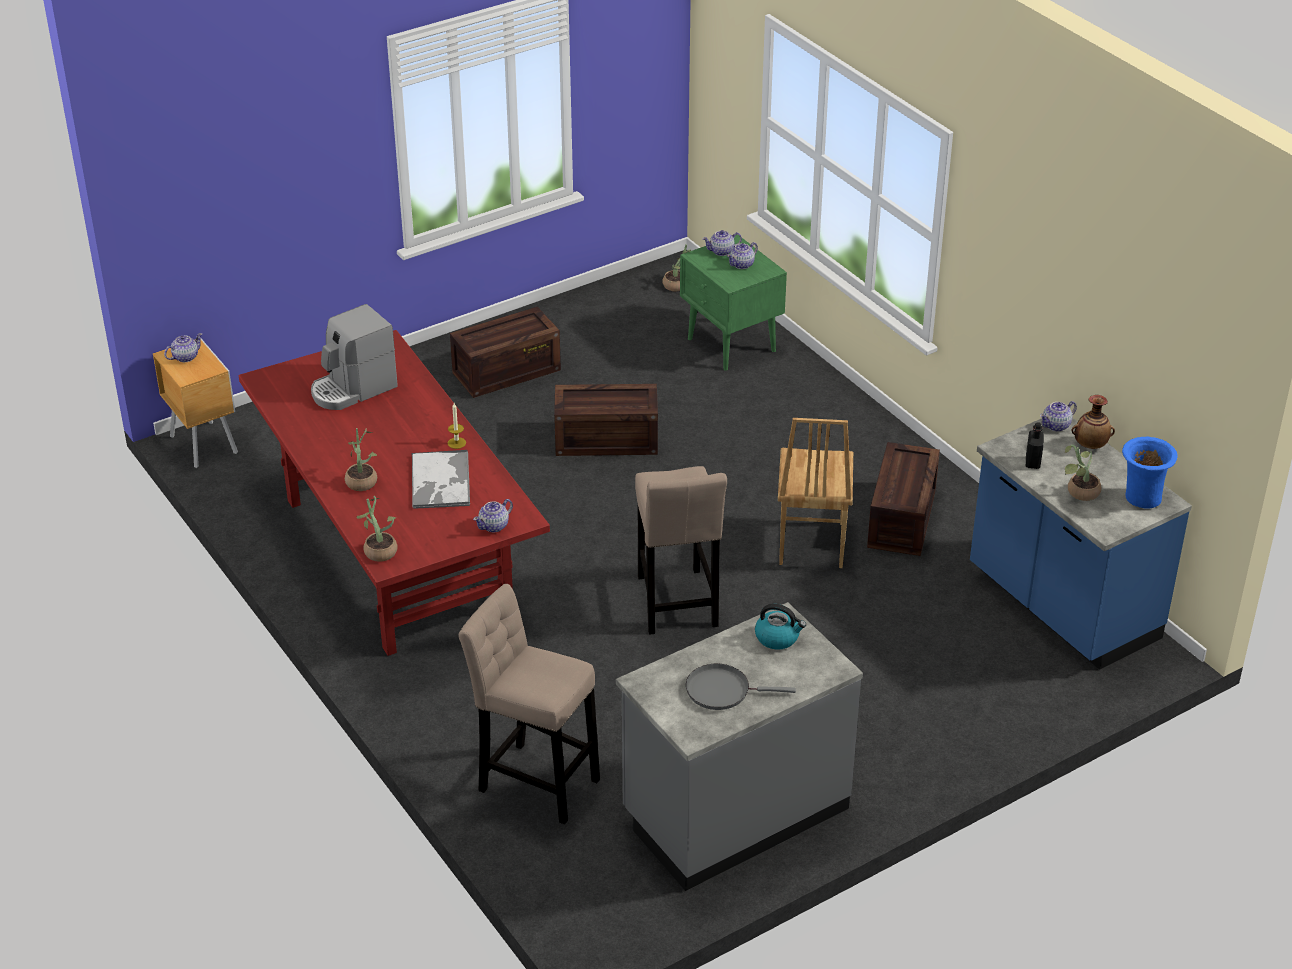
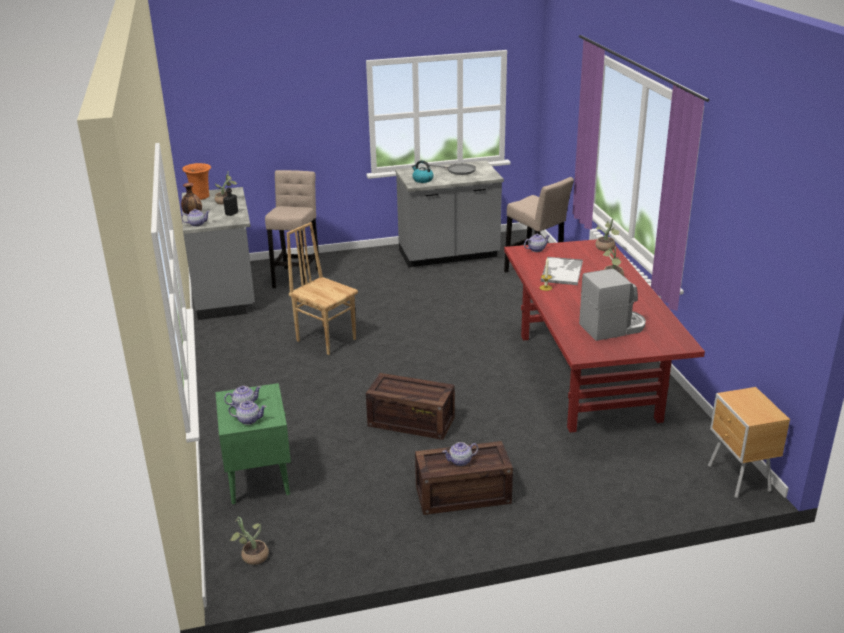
camera: 160 degrees left, 10 degrees down
teapot [164,333,202,362] -> teapot moved to [442,442,478,466]
beige stool [635,466,727,635] -> beige stool moved to [265,170,320,288]
brown chair [778,418,853,568] -> brown chair turned 75 degrees counterclockwise [287,222,358,355]
crate [867,442,940,556] -> none
blue counter [970,418,1192,670] -> grey counter [182,187,255,320]
blue vase [1122,437,1178,508] -> orange vase [182,163,211,200]

